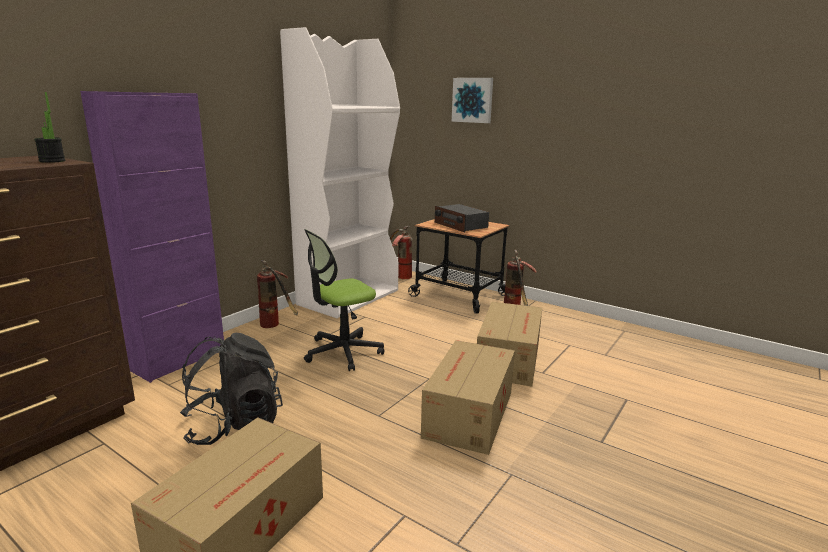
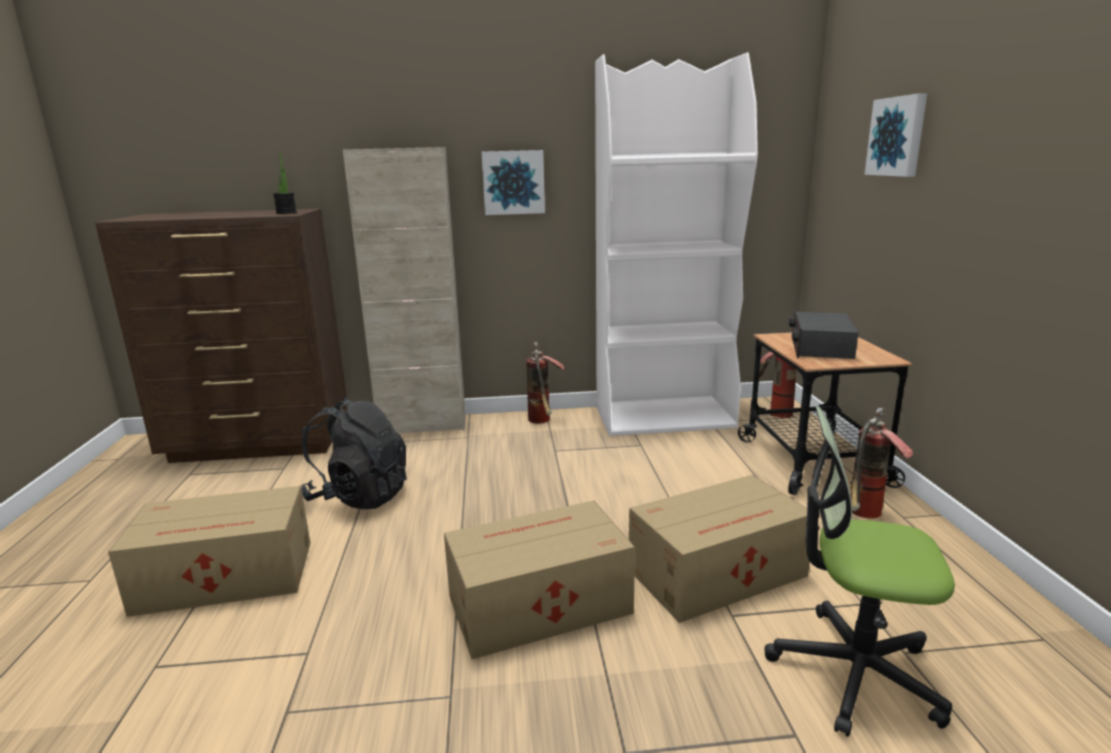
camera: 50 degrees right, 0 degrees up
purple cabinet [80,91,224,383] -> beige cabinet [343,147,466,433]
office chair [304,229,384,371] -> office chair moved to [765,406,955,737]
none -> picture [482,150,545,215]

